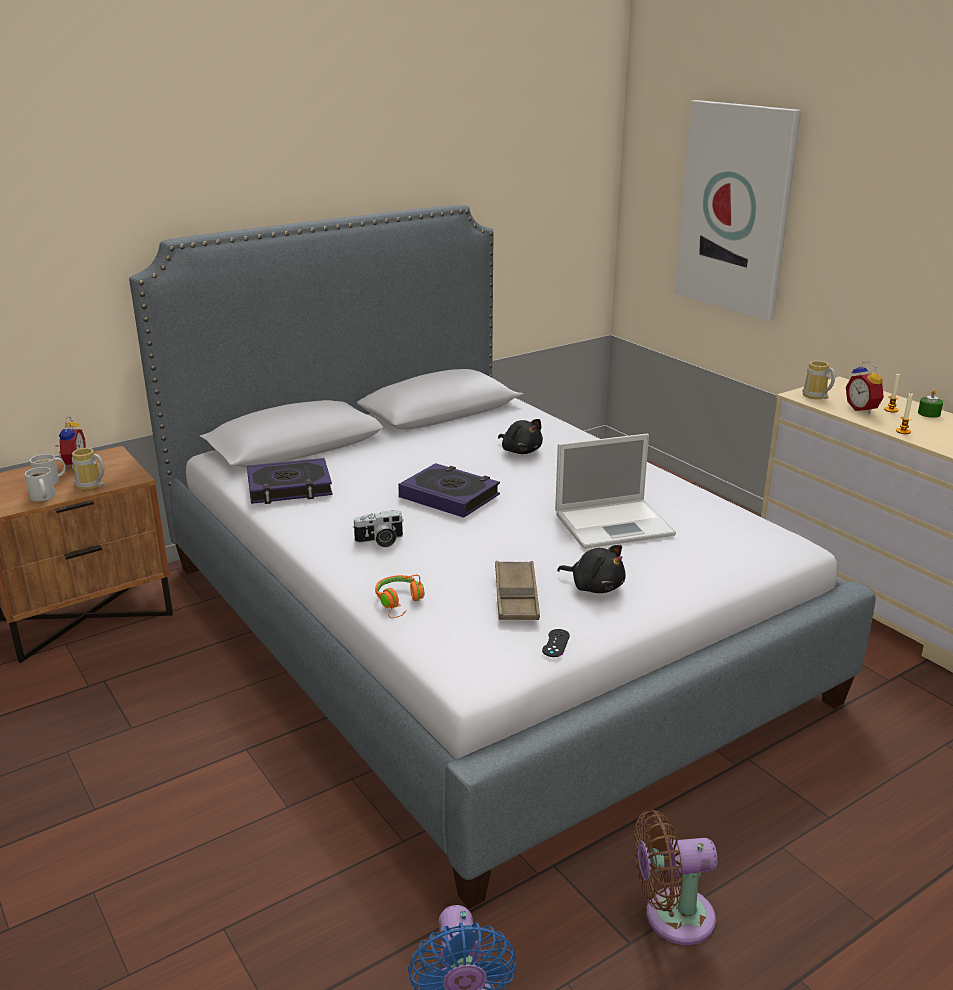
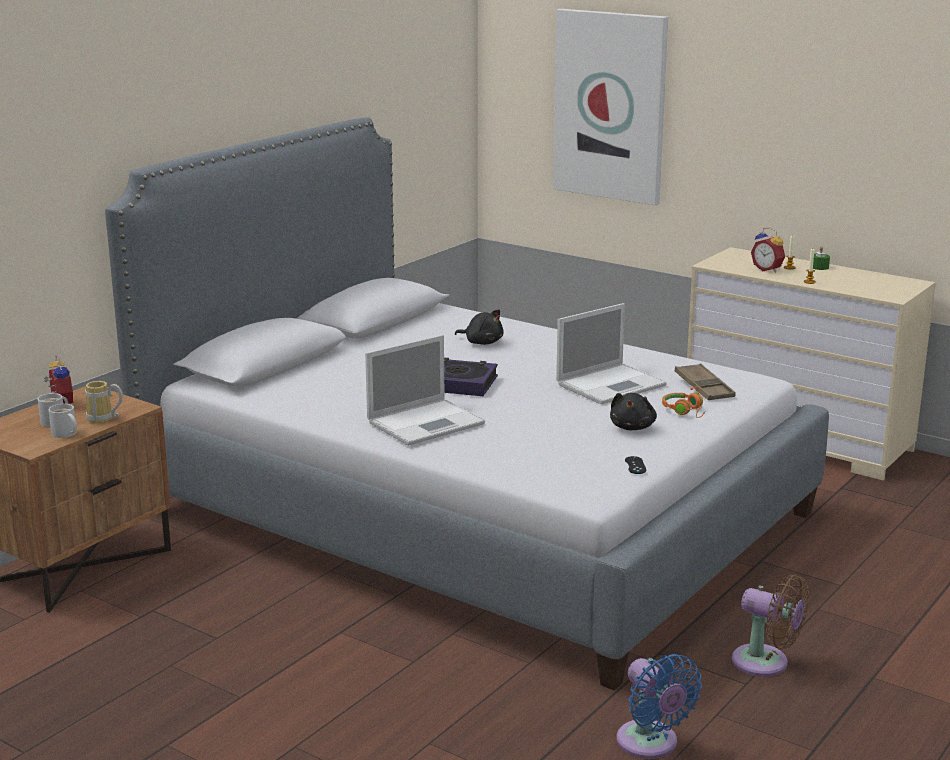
camera: 20 degrees left, 5 degrees down
book [247,458,333,504] -> none
camera [352,510,404,547] -> laptop [365,335,485,446]
orange headphones [375,575,424,618] -> orange headphones moved to [662,386,705,418]
brown tray [495,561,540,620] -> brown tray moved to [675,363,736,400]
black plush toy [557,545,626,593] -> black plush toy turned 90 degrees clockwise [610,393,657,430]
brown fan [634,810,718,945] -> brown fan turned 120 degrees counterclockwise [732,574,809,677]
mug [802,361,835,399] -> none

